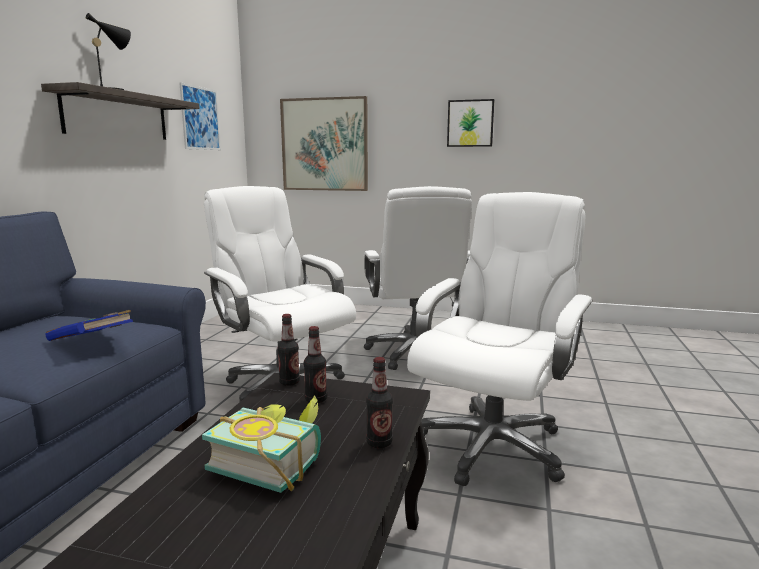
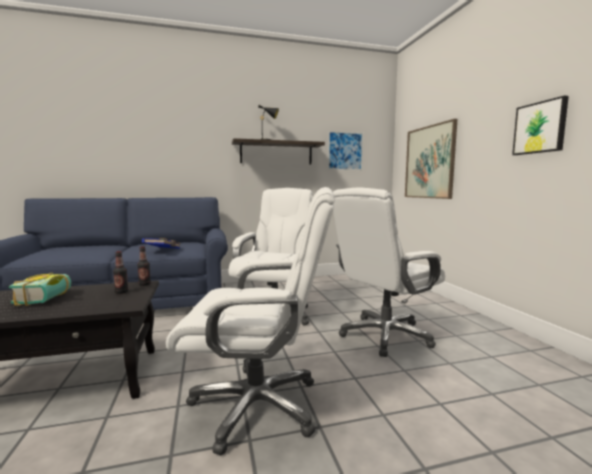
camera: 60 degrees right, 5 degrees down
bottle [366,357,393,448] -> none

